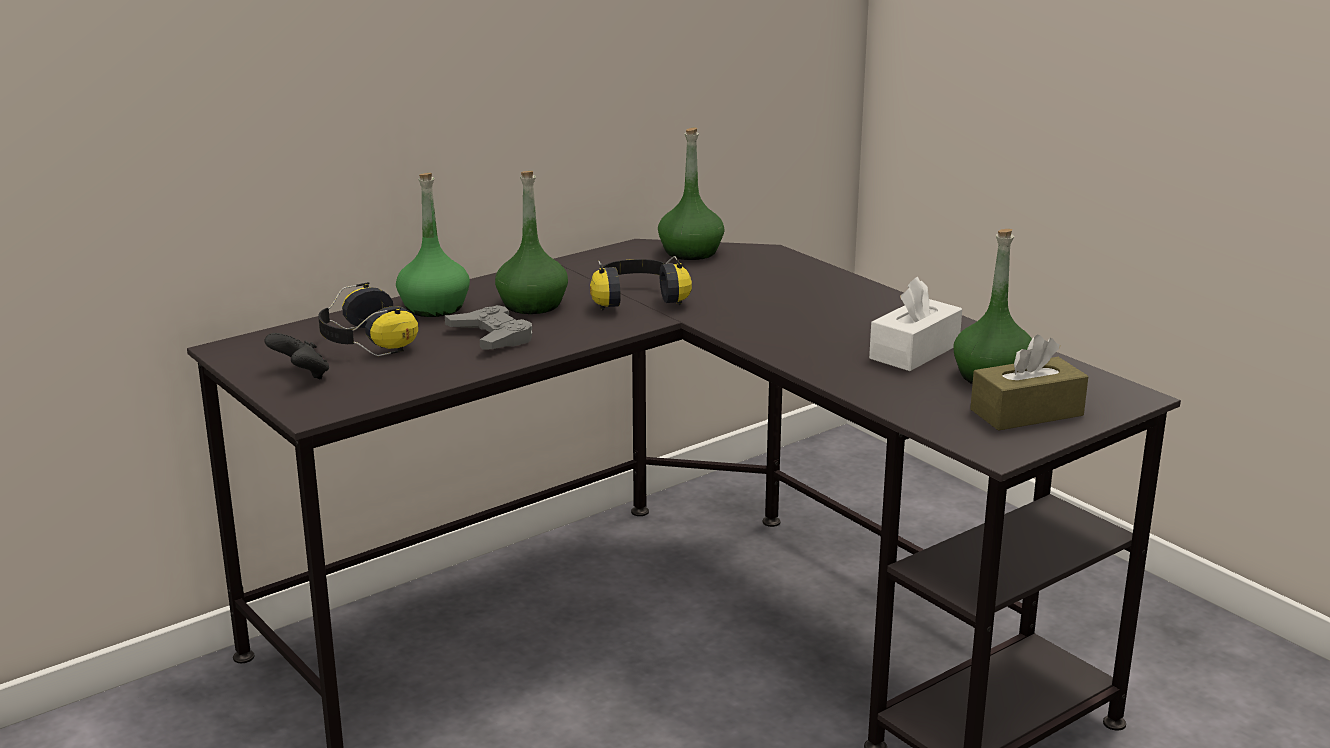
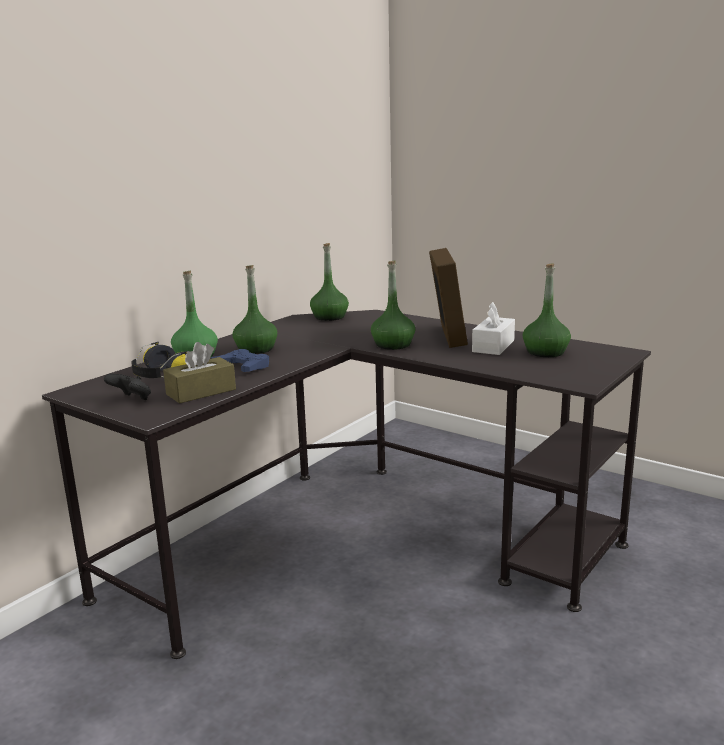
camera: 15 degrees left, 5 degrees down
grey game controller [445,305,532,350] -> blue game controller [211,349,269,372]
headphones [590,256,692,310] -> none
brown tissue box [970,335,1088,431] -> brown tissue box moved to [163,342,236,404]
none -> green bottle [371,261,415,350]
none -> picture frame [429,248,468,348]

